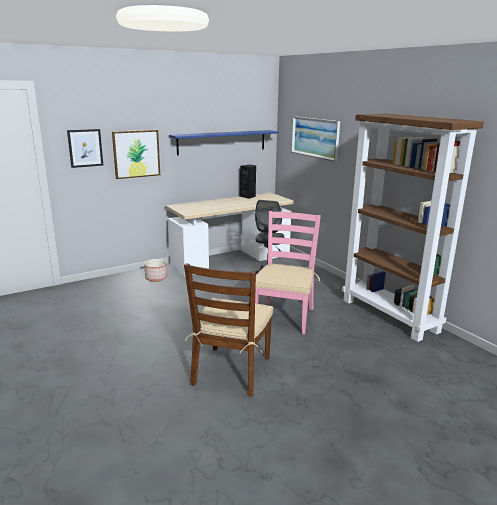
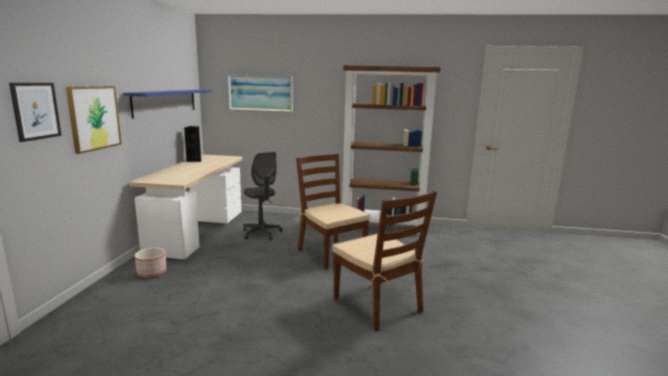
camera: 50 degrees left, 5 degrees down
pink chair [255,211,321,335] -> brown chair [296,154,370,270]

